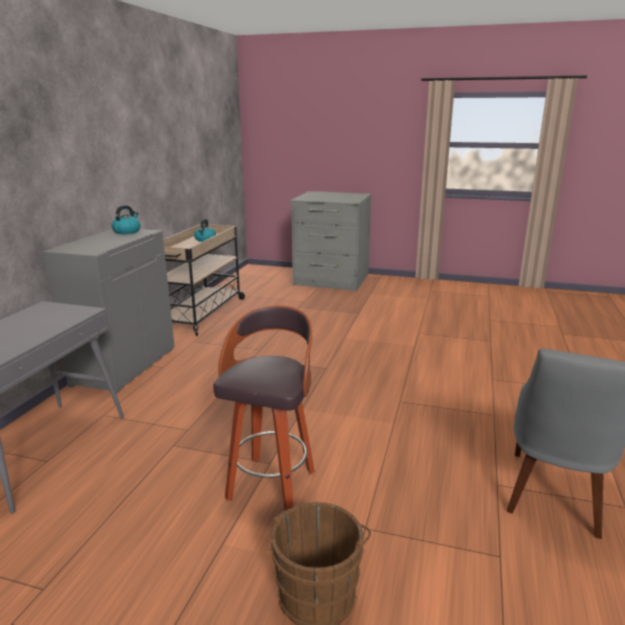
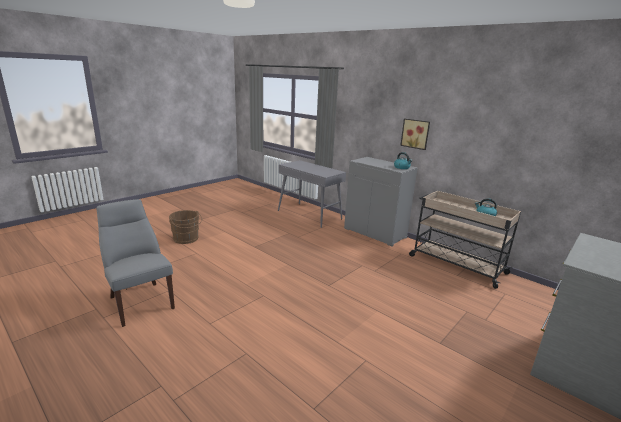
camera: 115 degrees right, 0 degrees up
stool [213,305,315,510] -> none
none -> picture [400,119,430,150]

